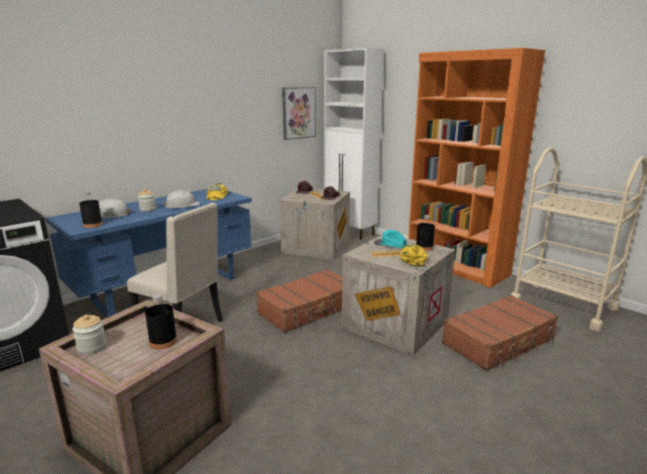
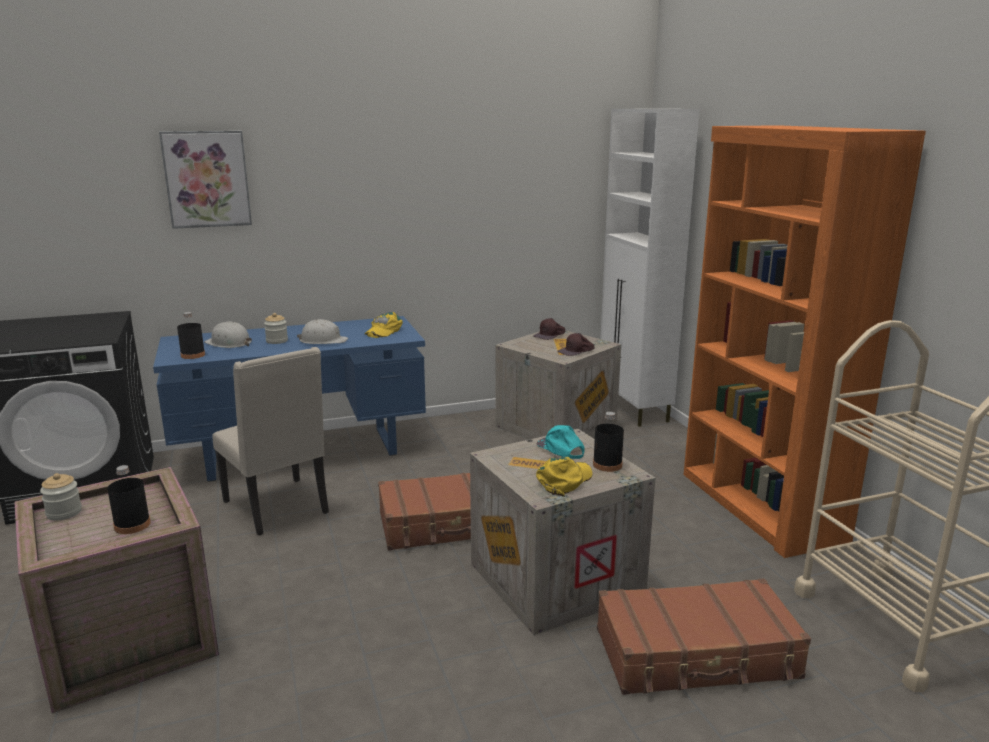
camera: 25 degrees right, 0 degrees up
picture [282,87,316,140] -> picture moved to [159,131,252,229]

